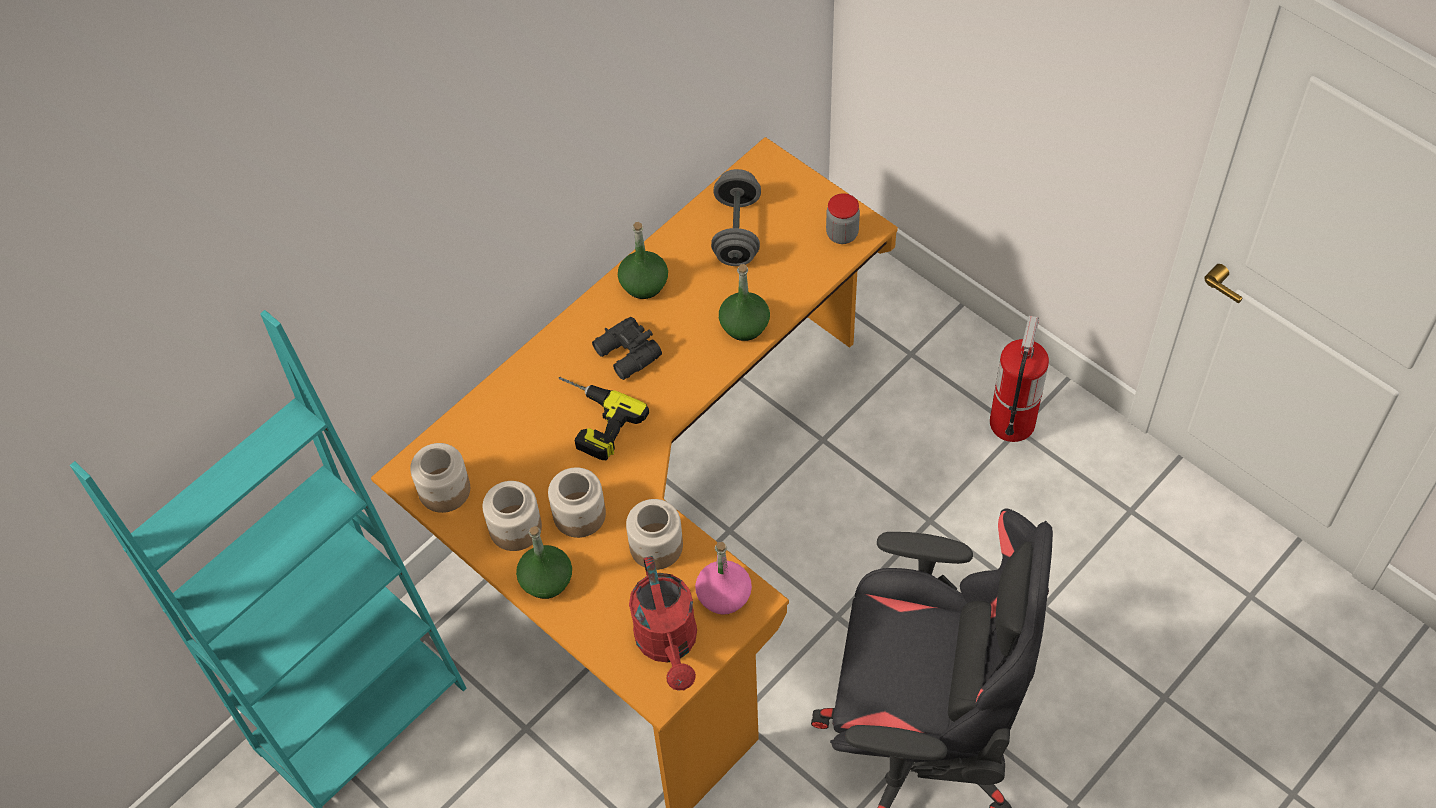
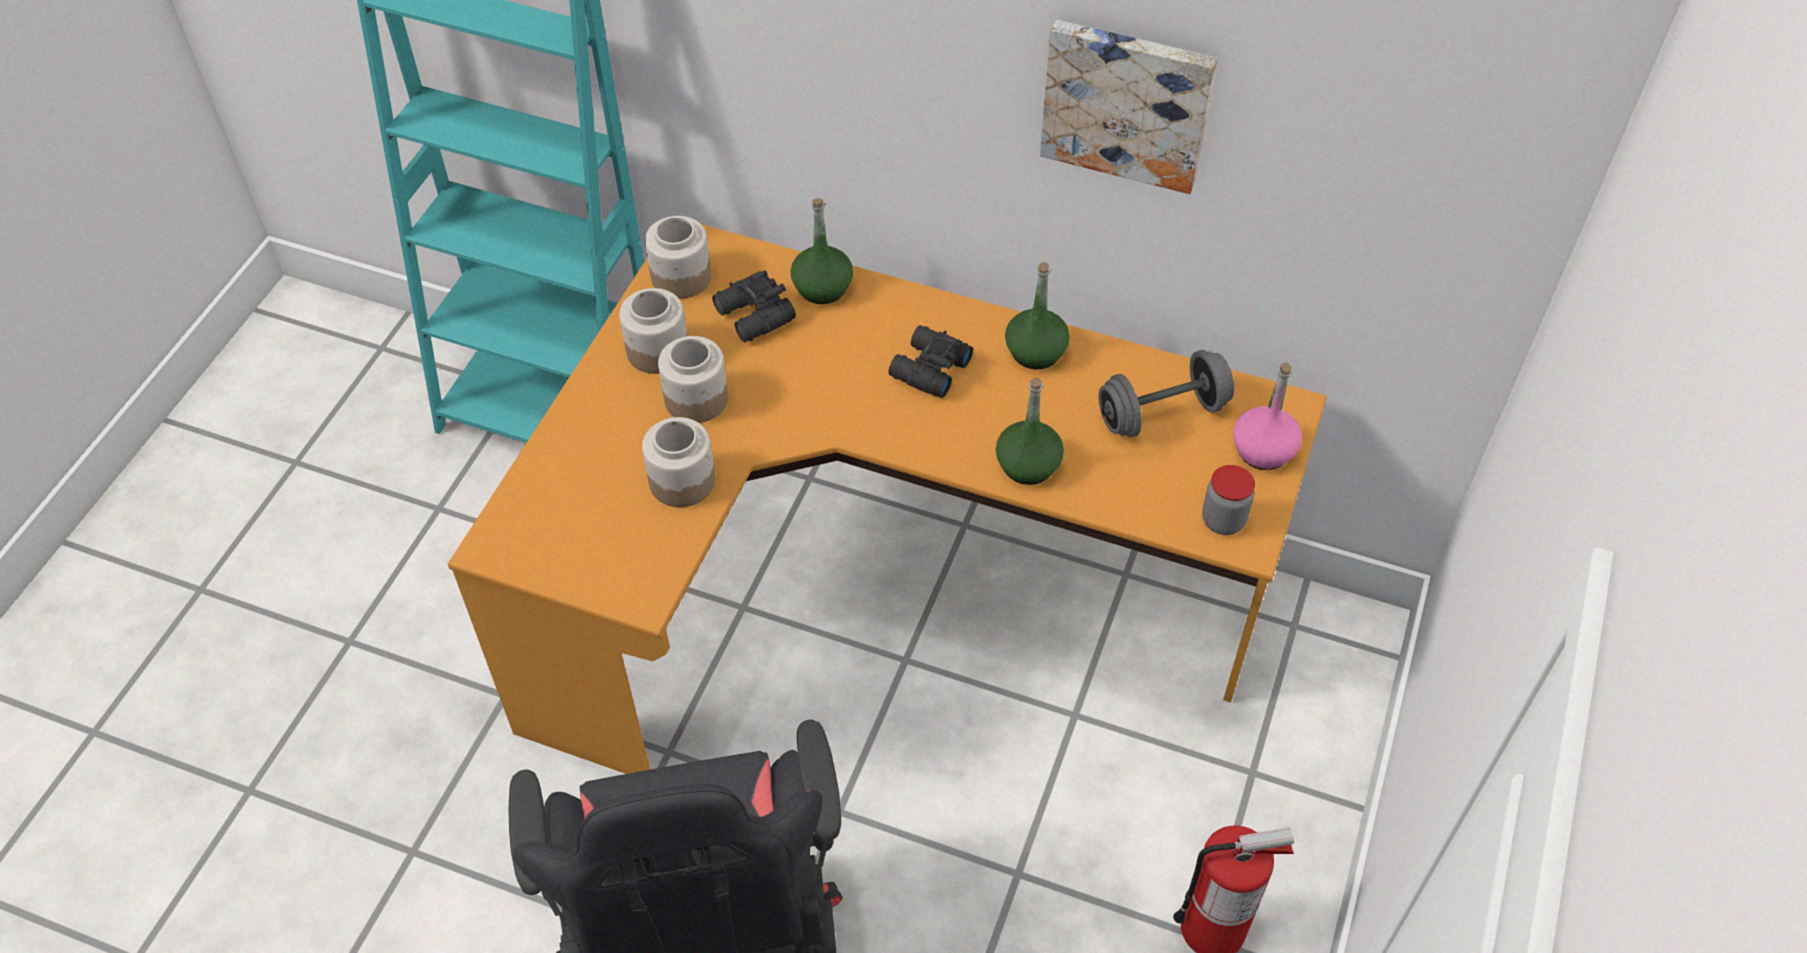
camera: 65 degrees right, 5 degrees down
green bottle [516,526,572,599] -> green bottle moved to [790,198,853,304]
power drill [559,377,649,460] -> none
red watering can [629,556,697,690] -> none
pink bottle [695,542,752,615] -> pink bottle moved to [1233,362,1302,470]
none -> black binoculars [712,270,796,342]
none -> picture [1040,20,1218,194]

